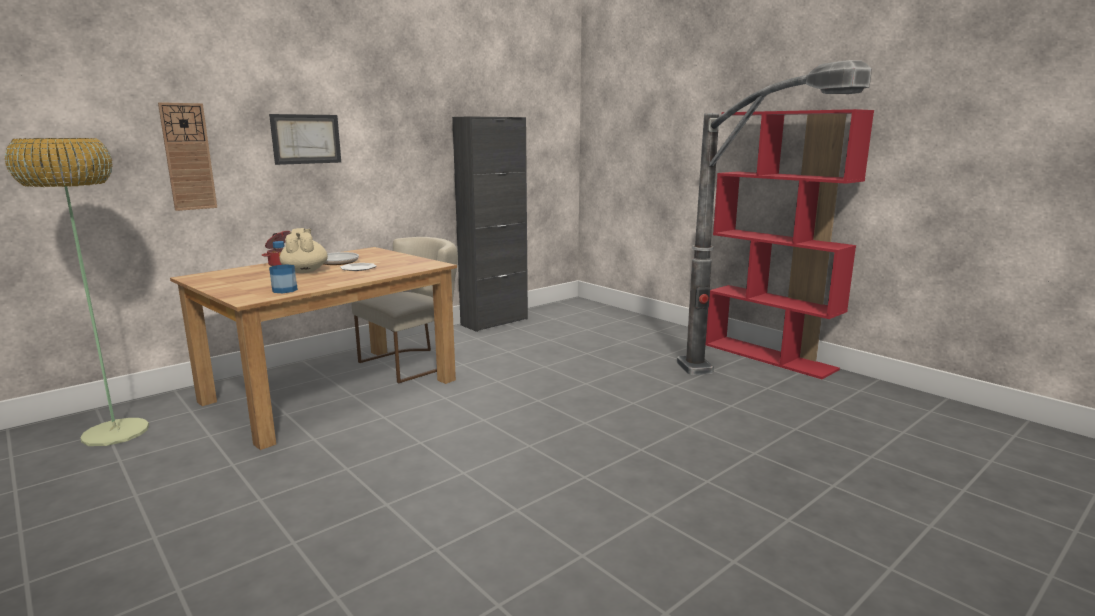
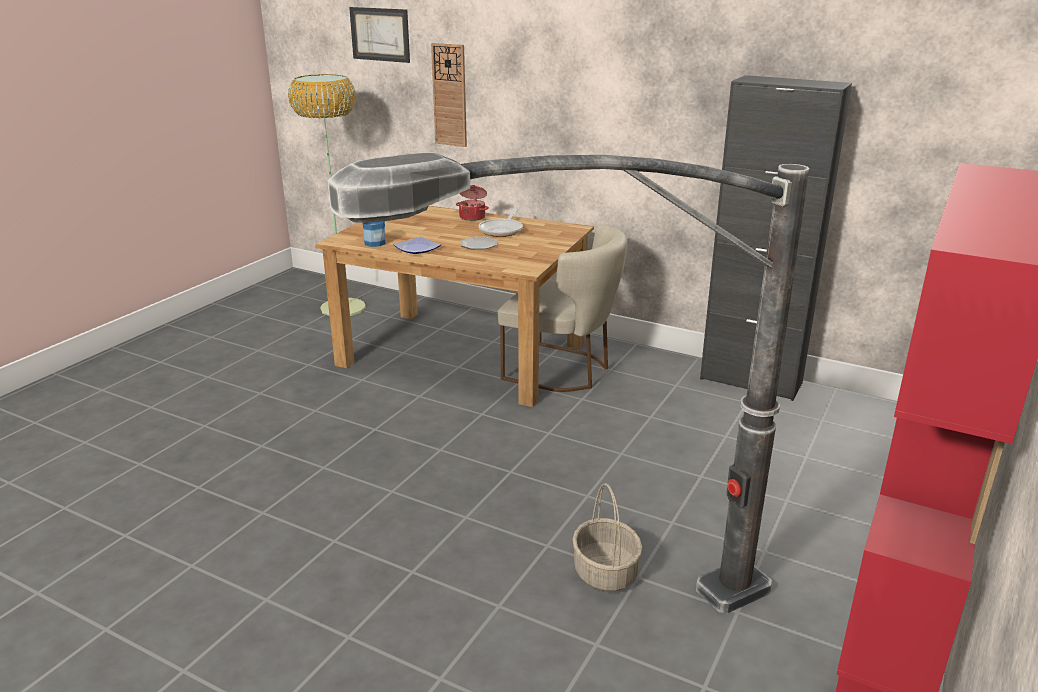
camera: 70 degrees right, 10 degrees up
picture [269,114,341,165] -> picture moved to [349,7,410,63]
beige teapot [280,228,328,273] -> none
none -> plate [393,237,441,254]
none -> basket [572,483,642,592]

